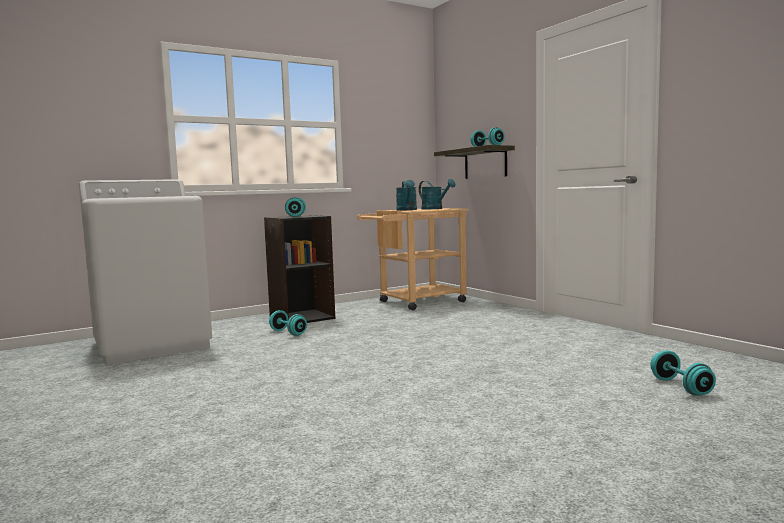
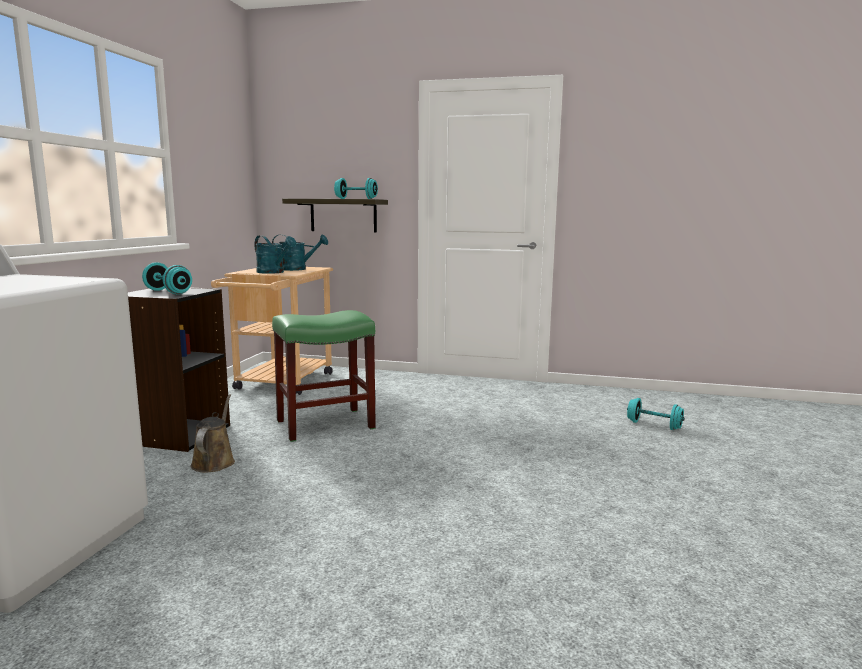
camera: 45 degrees left, 5 degrees up
turquoise dumbbell [269,310,307,336] -> brown watering can [190,395,235,472]
none -> green stool [272,310,376,442]

